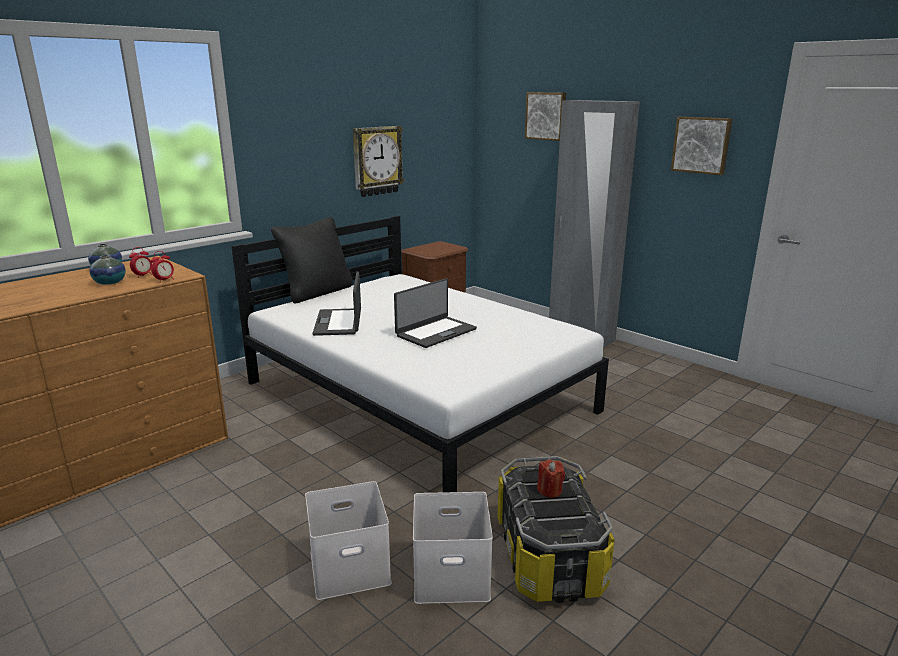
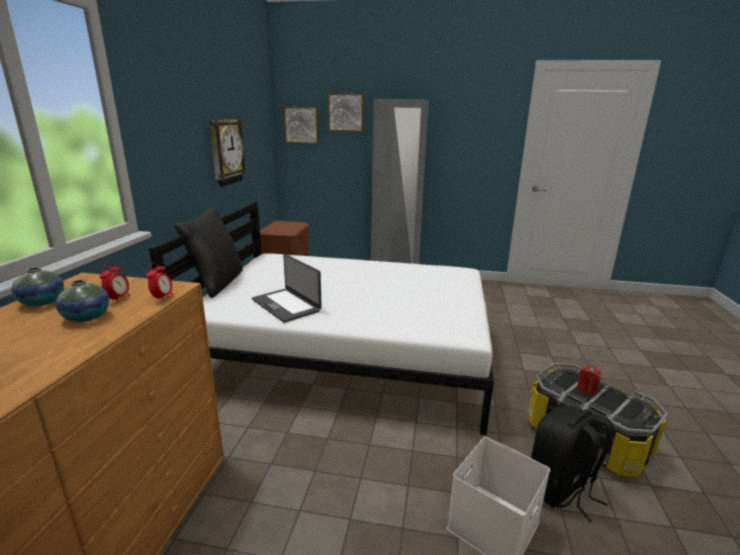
camera: 35 degrees left, 0 degrees up
laptop [394,278,477,348] -> none
white storage box [413,492,493,604] -> black backpack [531,405,614,522]
picture [671,116,732,175] -> picture moved to [284,107,319,144]

